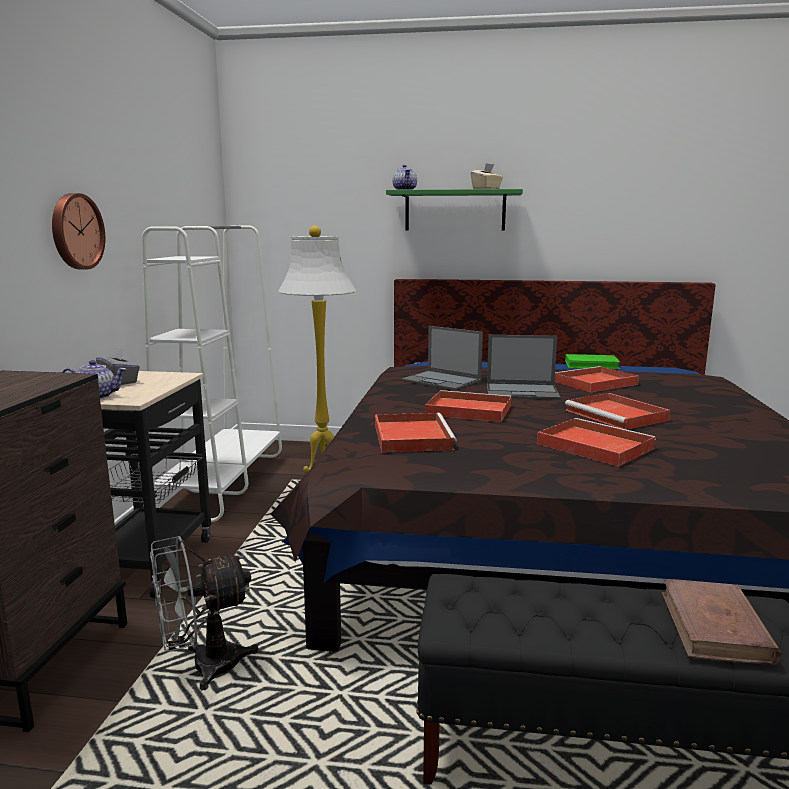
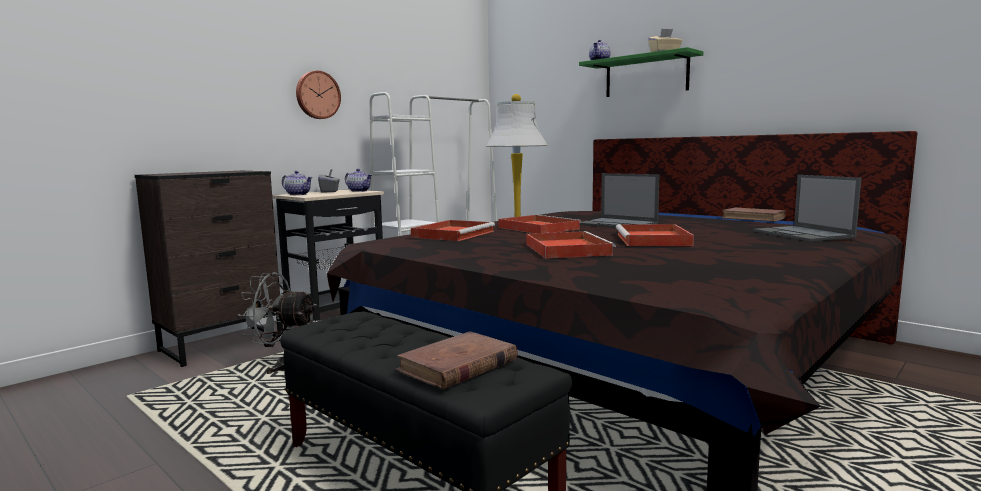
camera: 35 degrees right, 5 degrees down
laptop [401,326,483,390] -> laptop moved to [753,175,861,242]
red tray [555,366,639,392] -> none
green book [565,354,621,370] -> brown book [722,208,786,222]
none -> teapot [345,169,372,192]

